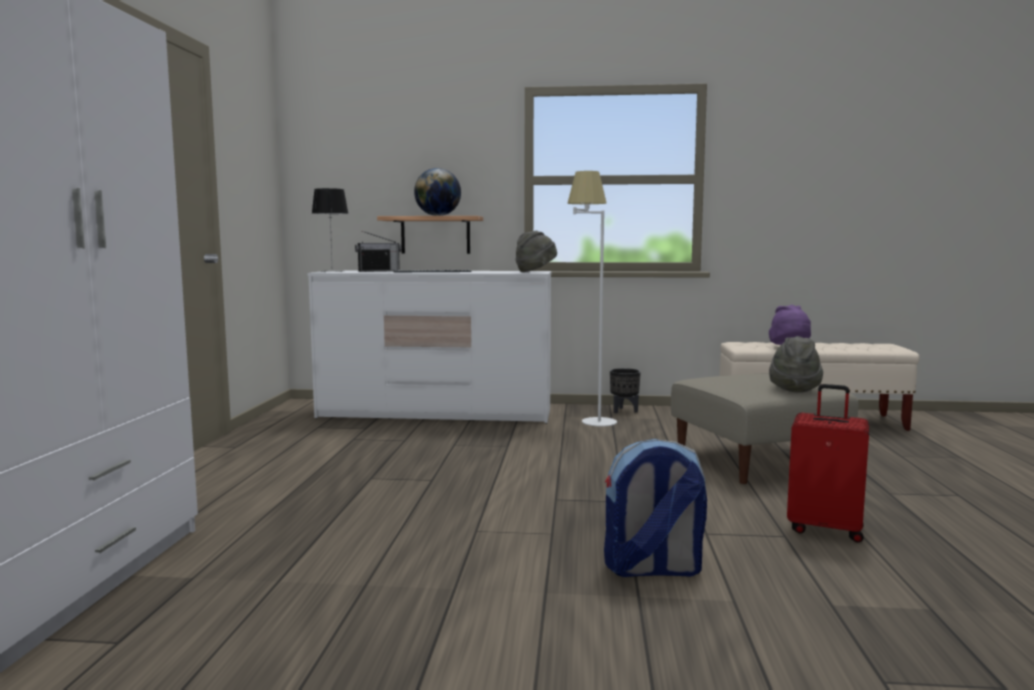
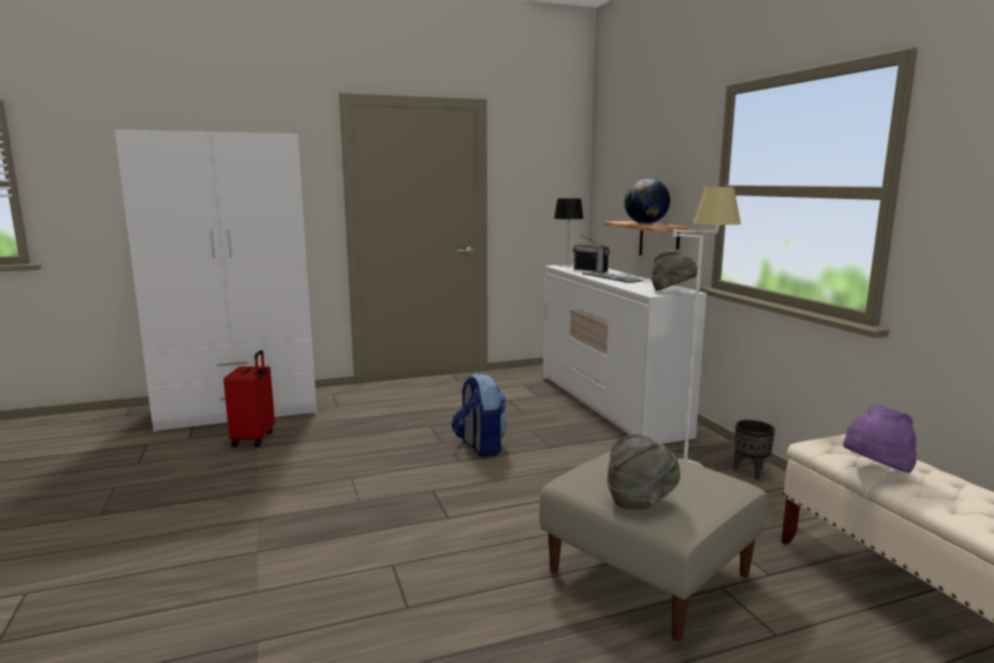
camera: 65 degrees right, 5 degrees up
backpack [604,439,707,577] -> backpack moved to [451,373,507,457]
red suitcase [787,384,869,543] -> red suitcase moved to [224,350,275,447]

